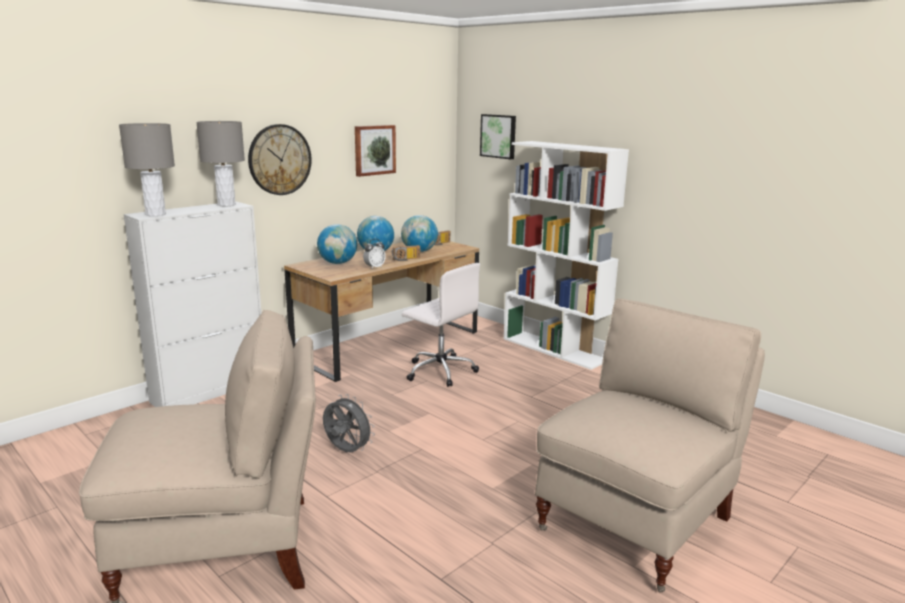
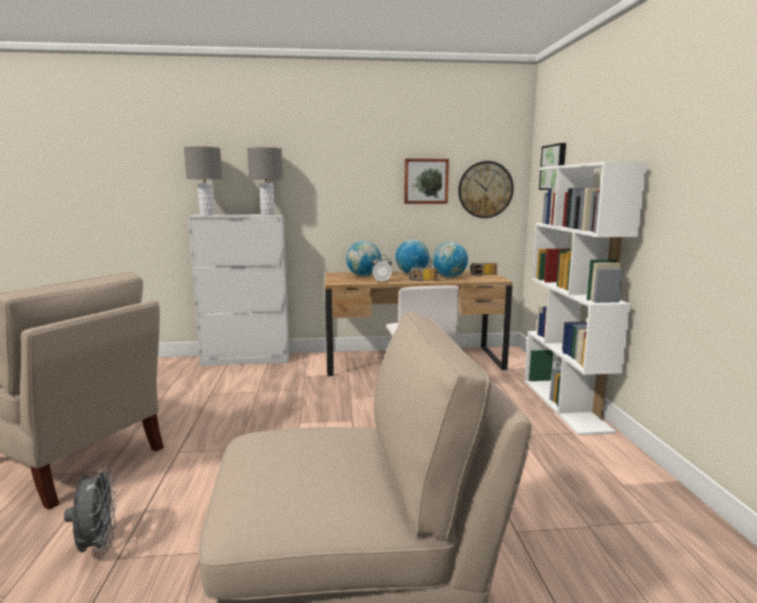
camera: 40 degrees right, 5 degrees down
wall clock [248,124,312,195] -> wall clock moved to [458,161,514,218]
grey fan [323,394,375,452] -> grey fan moved to [64,466,117,555]

